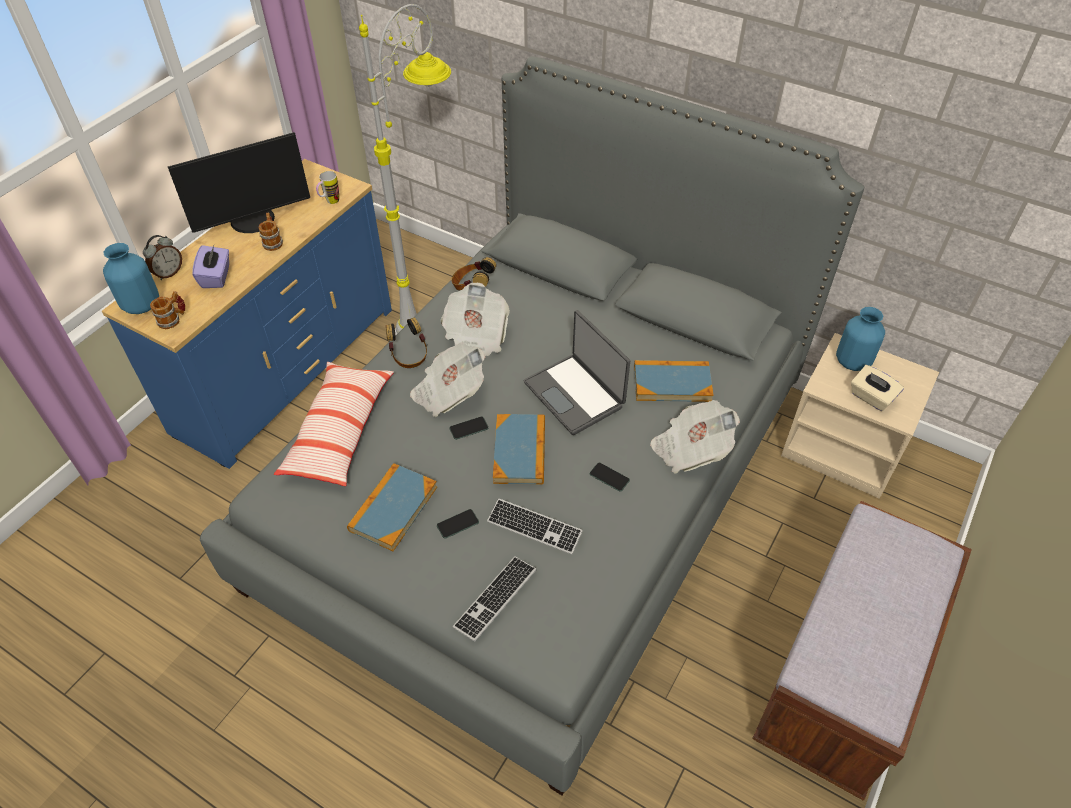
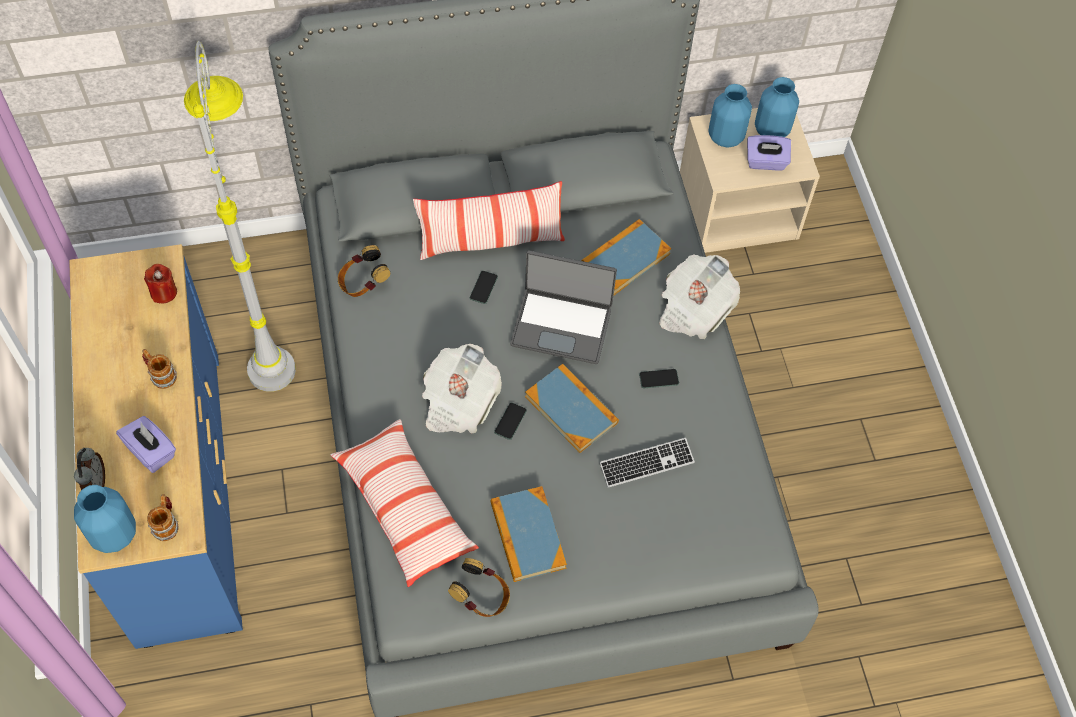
camera: 45 degrees left, 10 degrees up
monitor [168,132,310,233] -> none
mug [316,171,339,204] -> red candle [144,264,177,304]
headphones [386,317,427,368] -> headphones moved to [448,558,510,617]
phone [437,509,479,539] -> phone moved to [470,271,498,304]
newspaper [441,283,510,356] -> none
keyboard [453,556,537,642] -> none
brown bench [752,501,972,801] -> none
beige tissue box [851,365,904,411] -> purple tissue box [747,135,791,171]
none -> pillow [413,181,565,260]
none -> blue vase [755,77,799,137]

